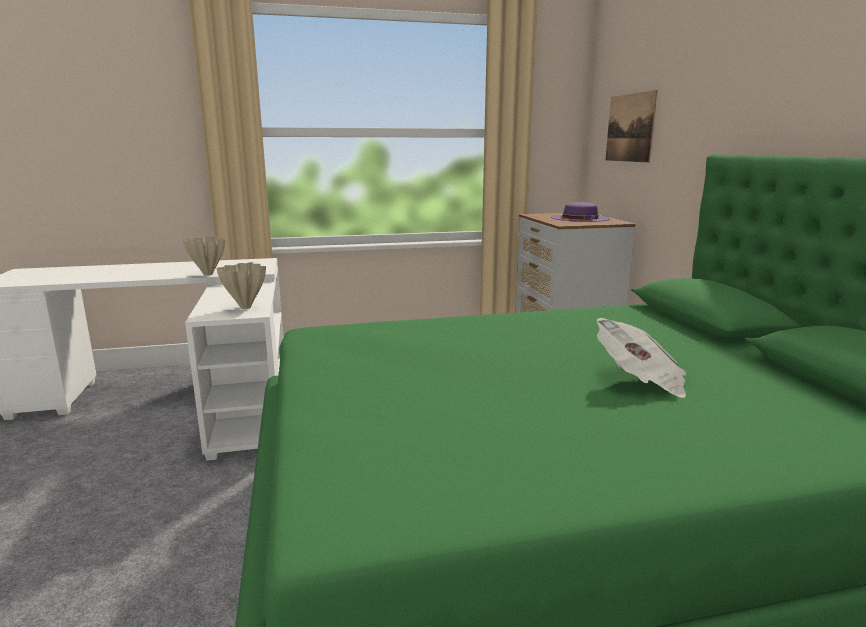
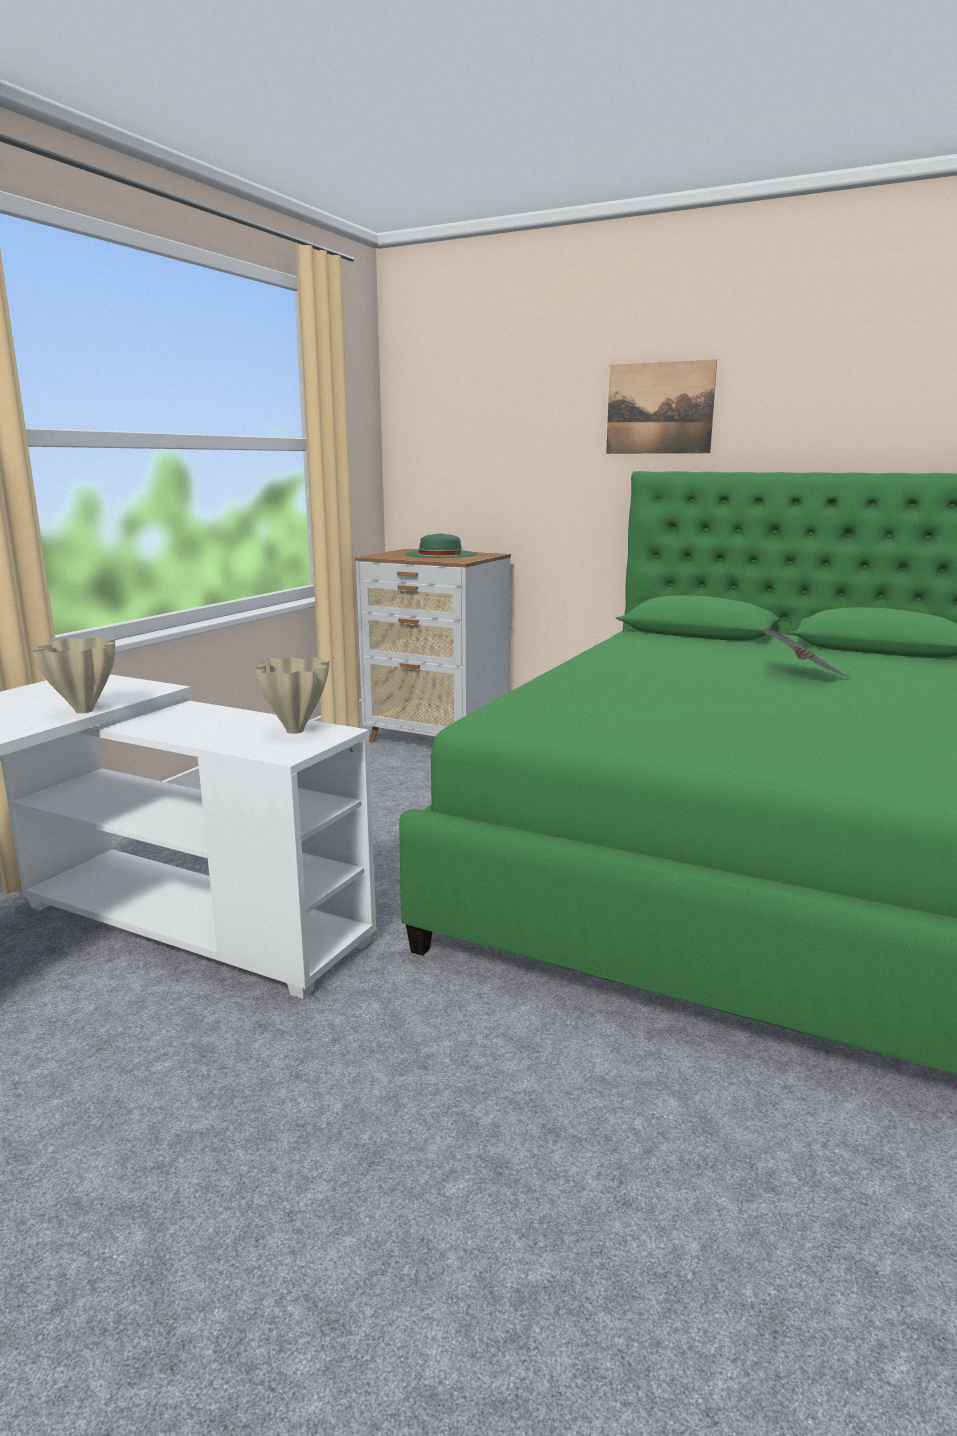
camera: 50 degrees left, 0 degrees up
purple hat [551,202,610,222] -> green hat [404,533,477,558]
picture [606,90,657,162] -> picture moved to [606,360,717,454]

